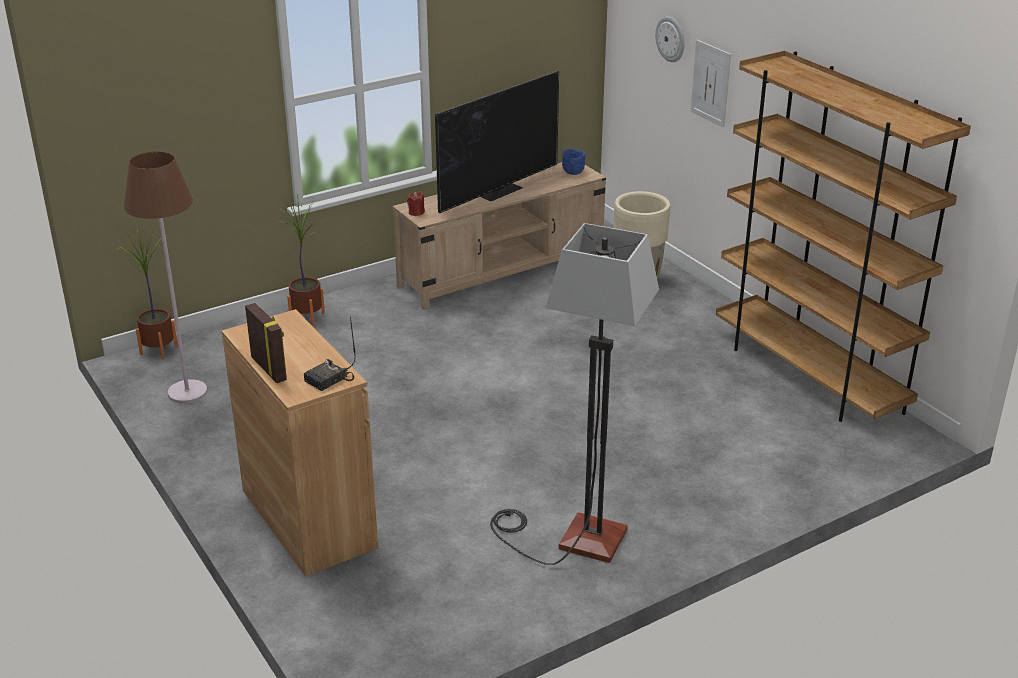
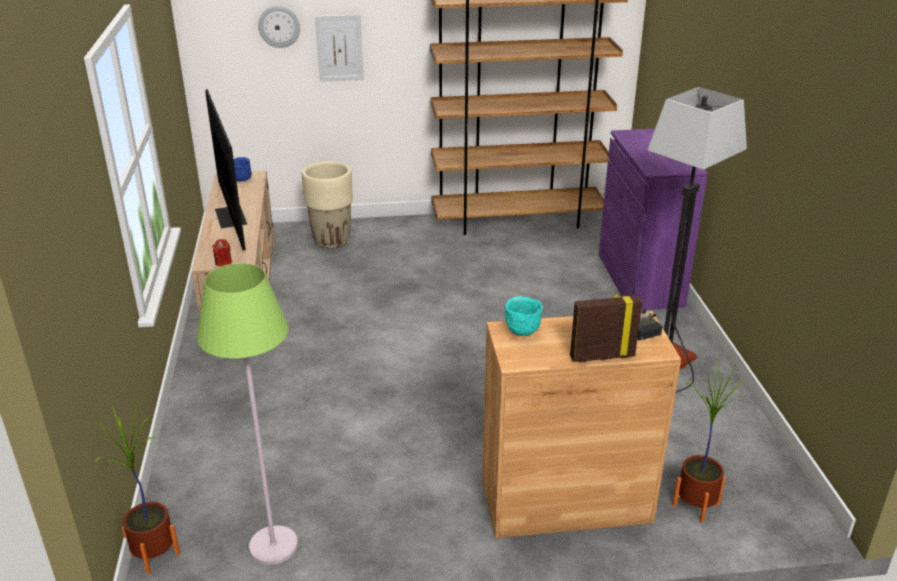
camera: 65 degrees left, 0 degrees up
brown floor lamp [124,151,207,404] -> green floor lamp [197,263,298,565]
potted plant [278,193,325,326] -> potted plant moved to [672,359,748,522]
none -> turquoise bowl [505,296,543,336]
none -> purple cabinet [599,128,708,310]

